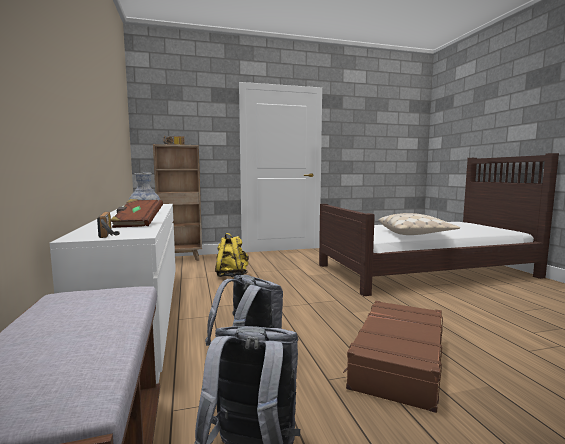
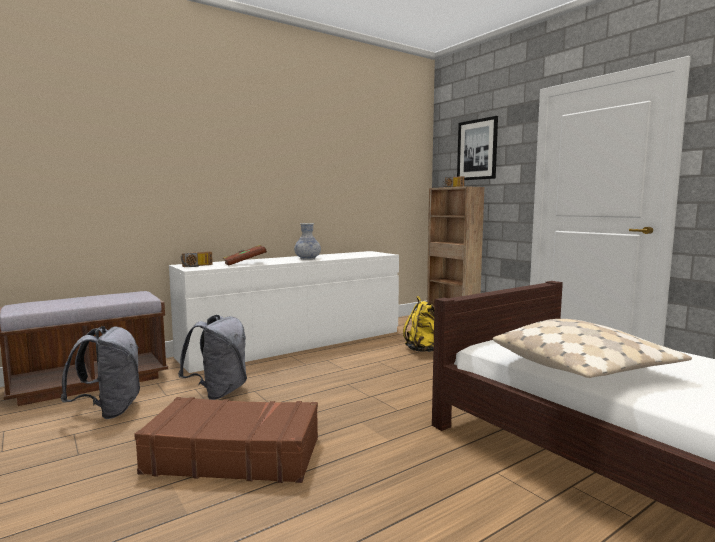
camera: 70 degrees right, 0 degrees up
none -> picture [457,116,498,180]

